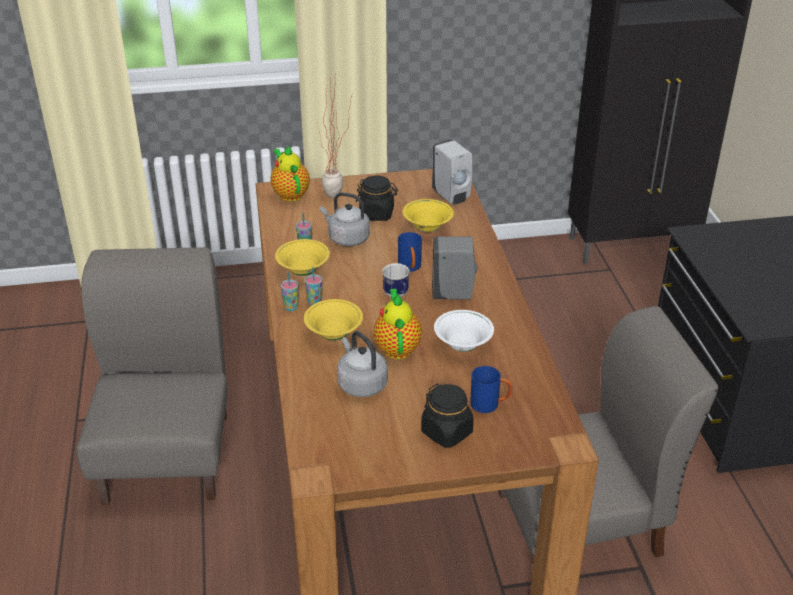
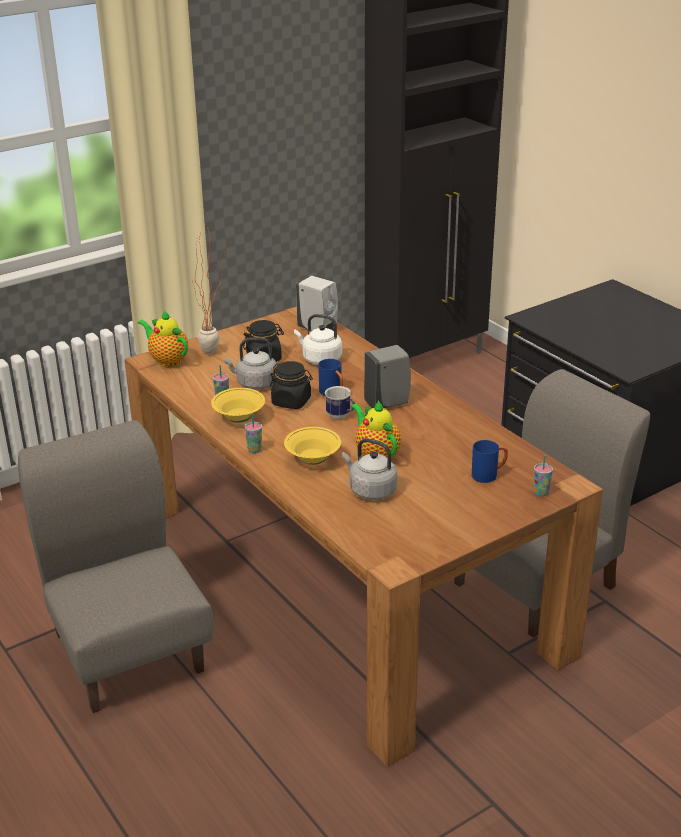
camera: 25 degrees left, 5 degrees down
cup [305,267,322,305] -> cup moved to [534,455,553,497]
yellow bowl [403,199,454,232] -> white kettle [294,314,342,365]
black jar [421,384,474,448] -> black jar moved to [270,361,313,409]
white bowl [434,310,494,352] -> none

